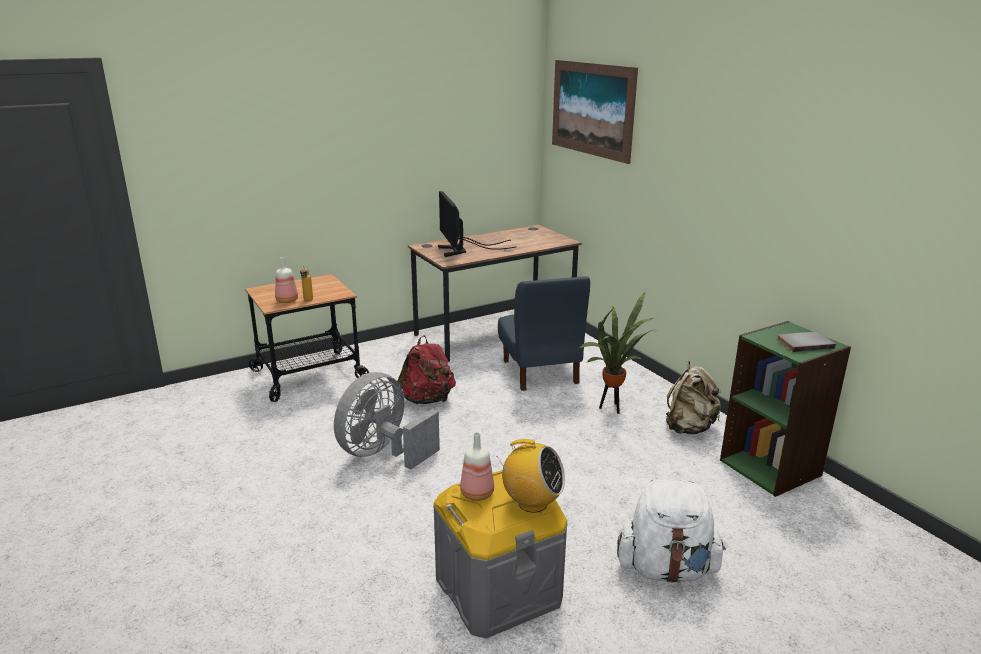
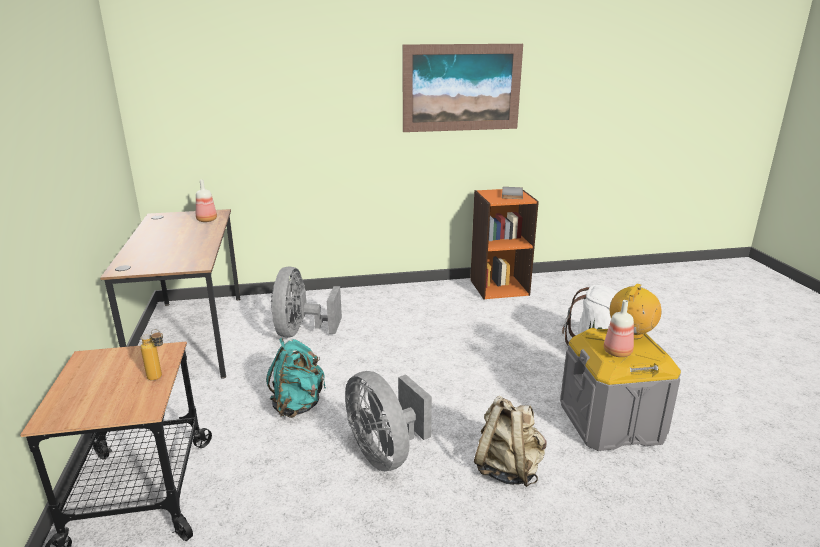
camera: 70 degrees left, 0 degrees up
bottle [275,257,298,303] -> bottle moved to [196,180,217,222]
red backpack [397,335,456,404] -> turquoise backpack [266,338,326,418]
monitor [438,191,516,257] -> none
blue chair [498,276,590,391] -> grey fan [271,266,342,338]
picture [552,60,638,164] -> picture moved to [402,44,523,132]
potted plant [579,292,654,414] -> none
beige backpack [666,361,721,434] -> beige backpack moved to [474,396,547,487]
green bookcase [720,321,851,497] -> orange bookcase [470,189,539,299]

